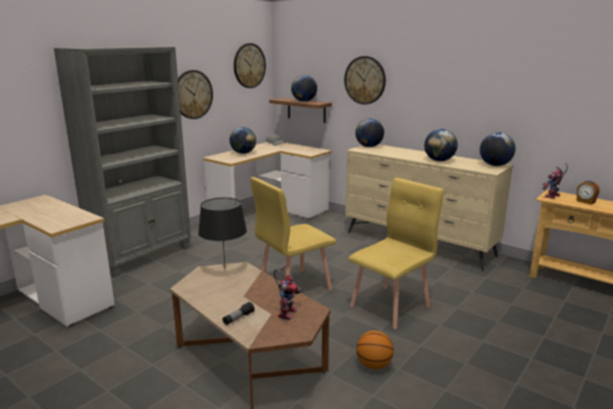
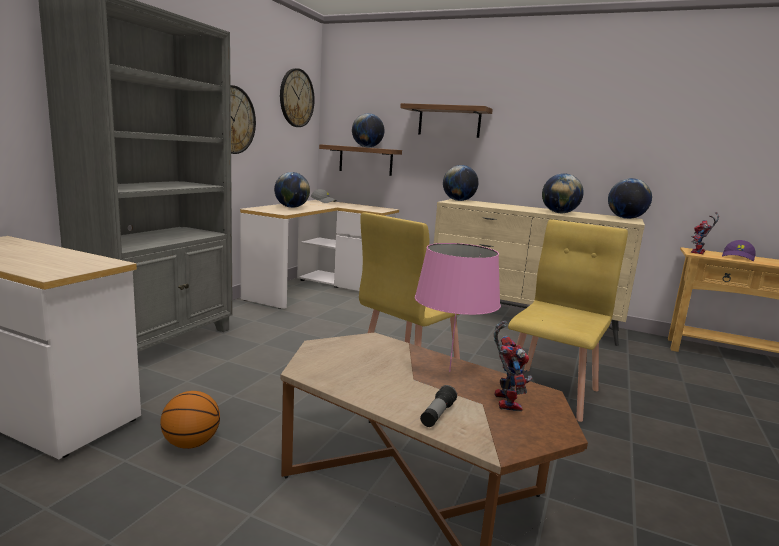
camera: 15 degrees left, 5 degrees down
black table lamp [198,198,247,267] -> none
wall clock [344,56,386,105] -> shelf [400,103,493,138]
basketball [356,330,394,369] -> basketball moved to [161,391,220,449]
alarm clock [577,180,600,205] -> purple cap [722,240,756,261]
none -> pink table lamp [415,243,501,372]

